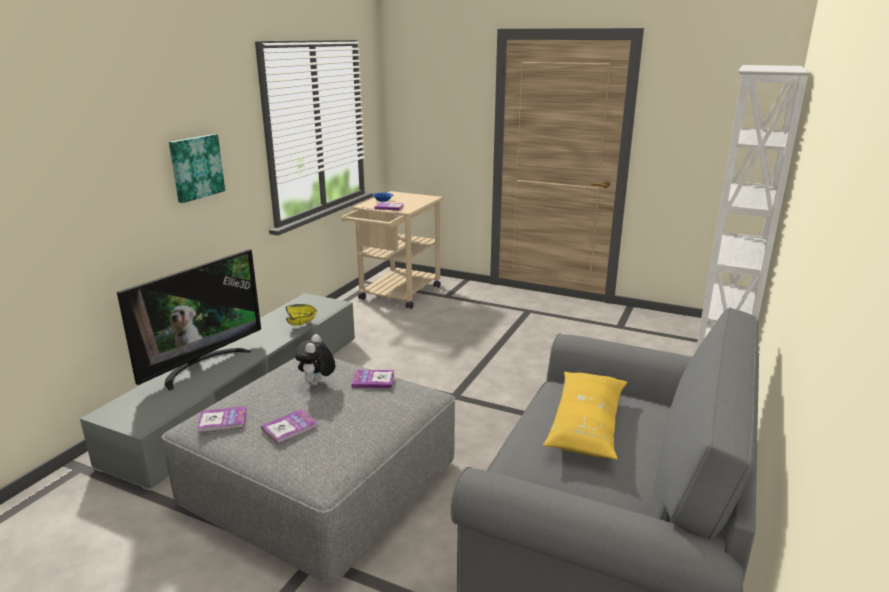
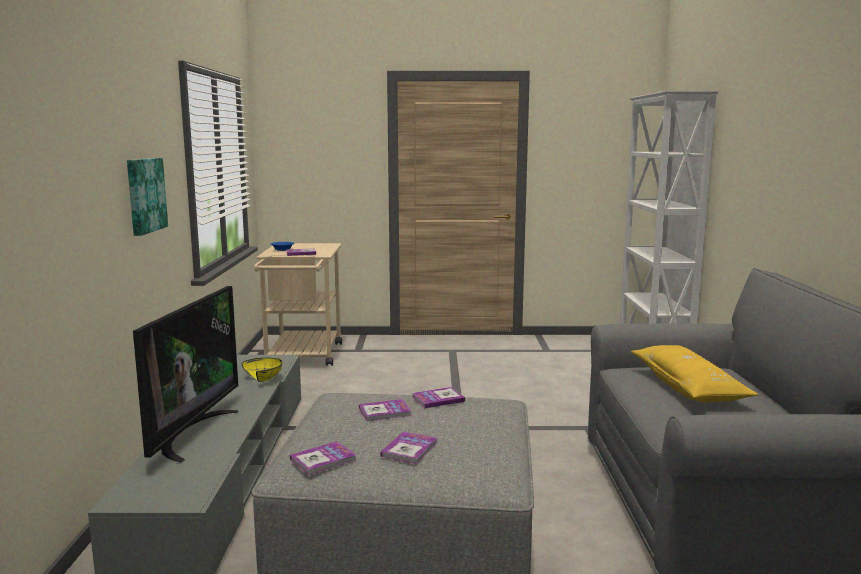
camera: 25 degrees left, 10 degrees down
plush toy [295,334,335,386] -> book [359,399,412,421]

